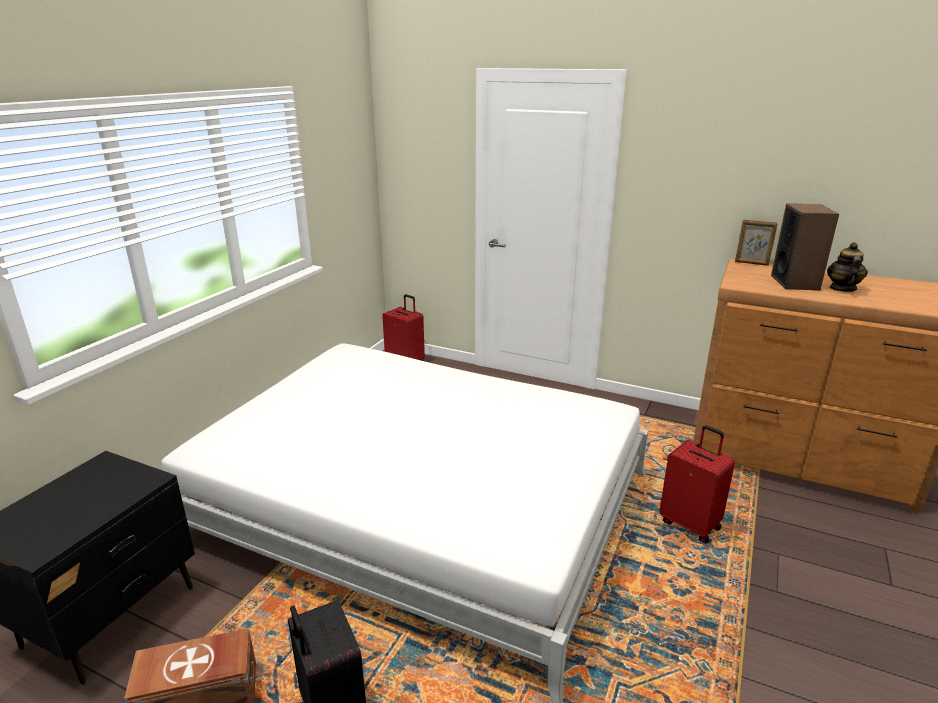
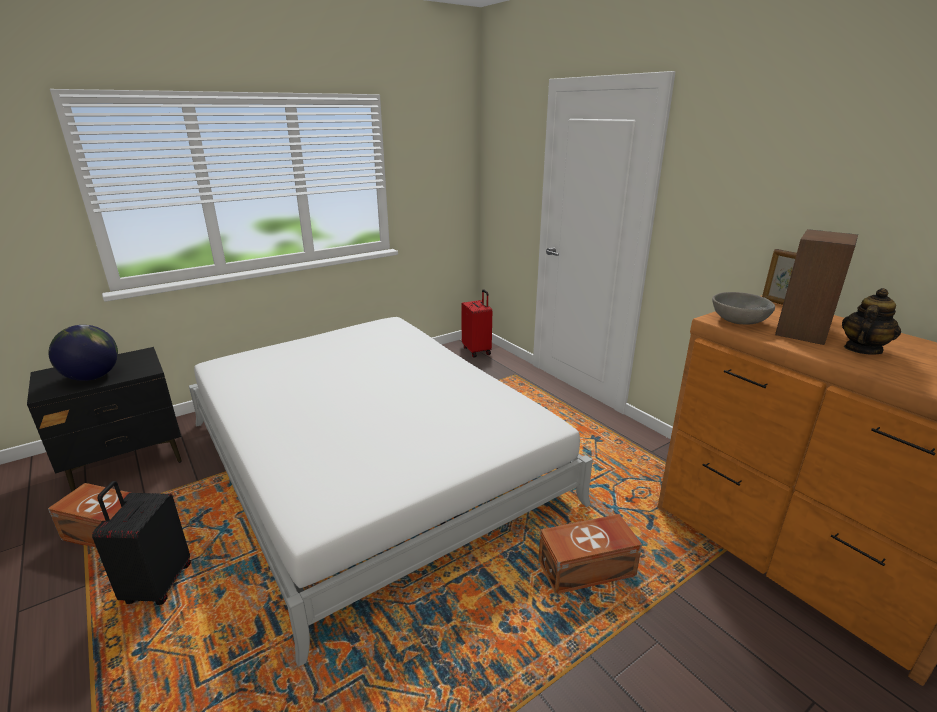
camera: 30 degrees right, 0 degrees up
red suitcase [659,425,735,544] -> brown storage box [538,514,642,595]
none -> globe [49,325,118,381]
none -> grey bowl [712,292,775,325]

